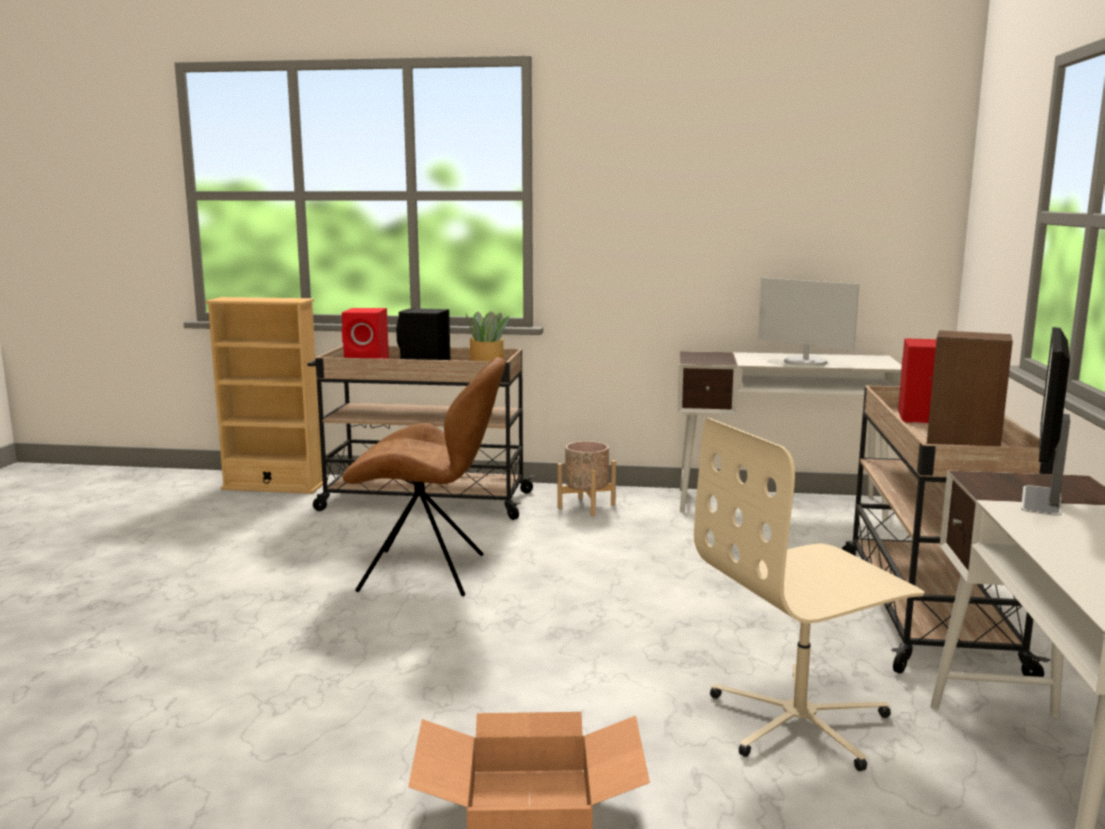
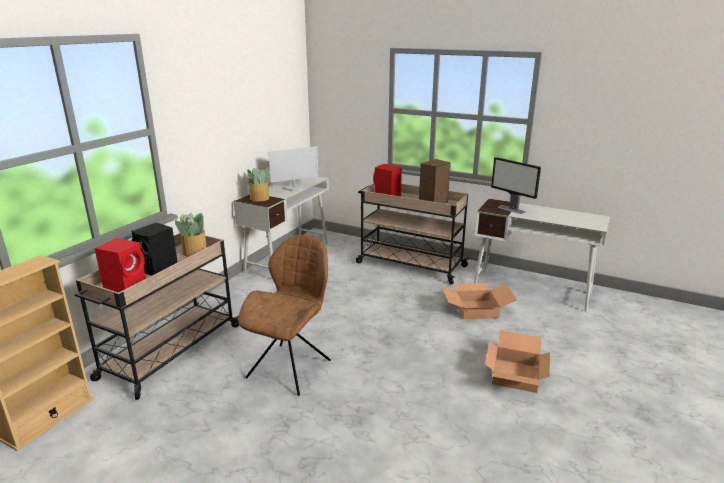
camera: 70 degrees left, 10 degrees up
beige planter [557,441,616,516] -> none
beige office chair [694,418,925,771] -> cardboard box [442,283,518,319]
none -> potted plant [247,167,270,202]

